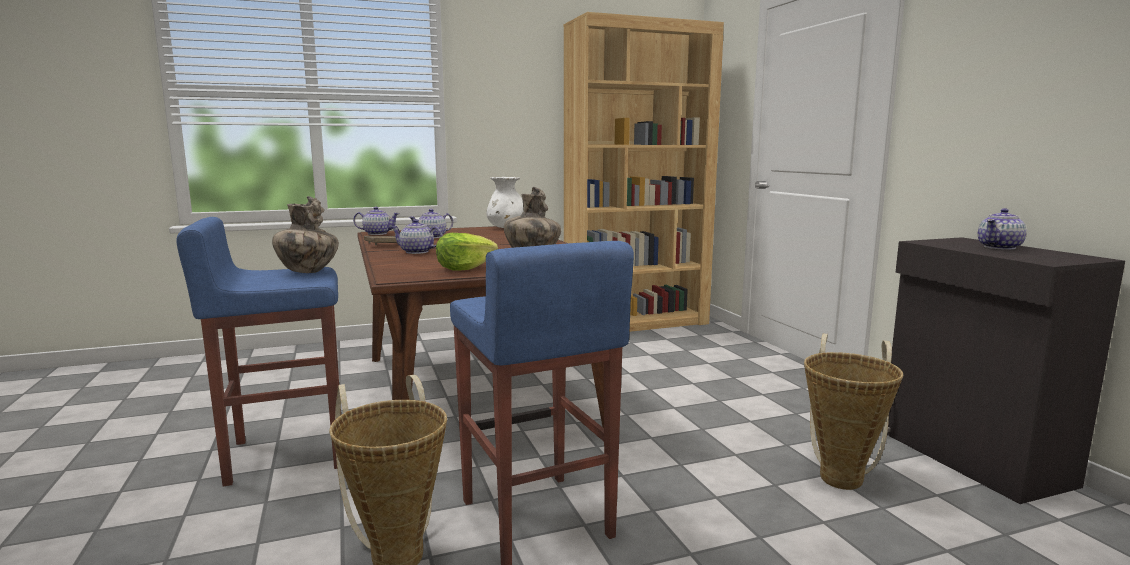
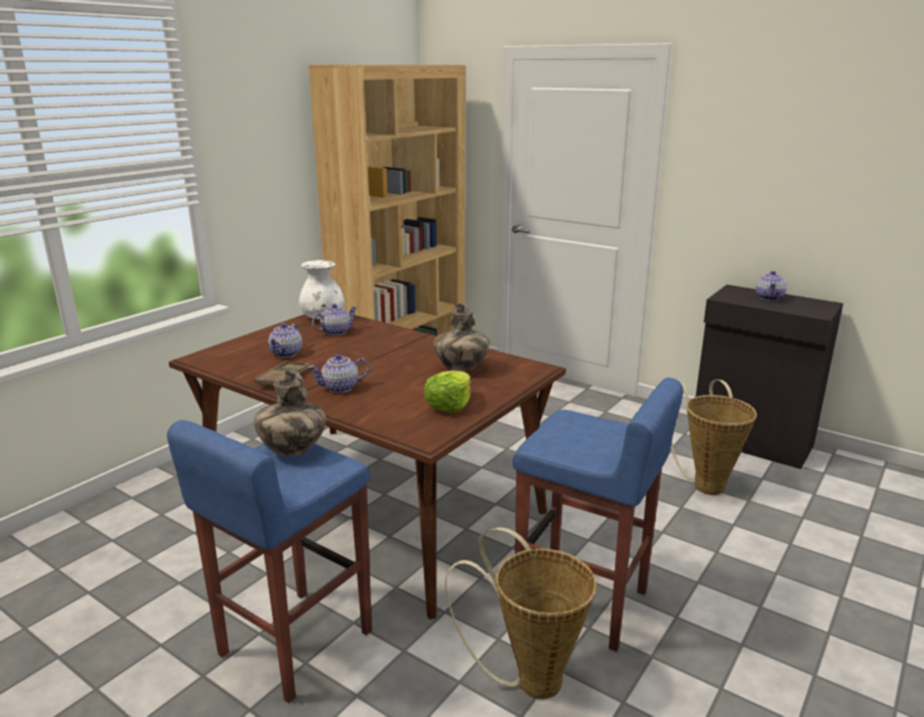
camera: 35 degrees left, 10 degrees up
teapot [353,207,400,235] -> teapot moved to [312,304,357,336]

